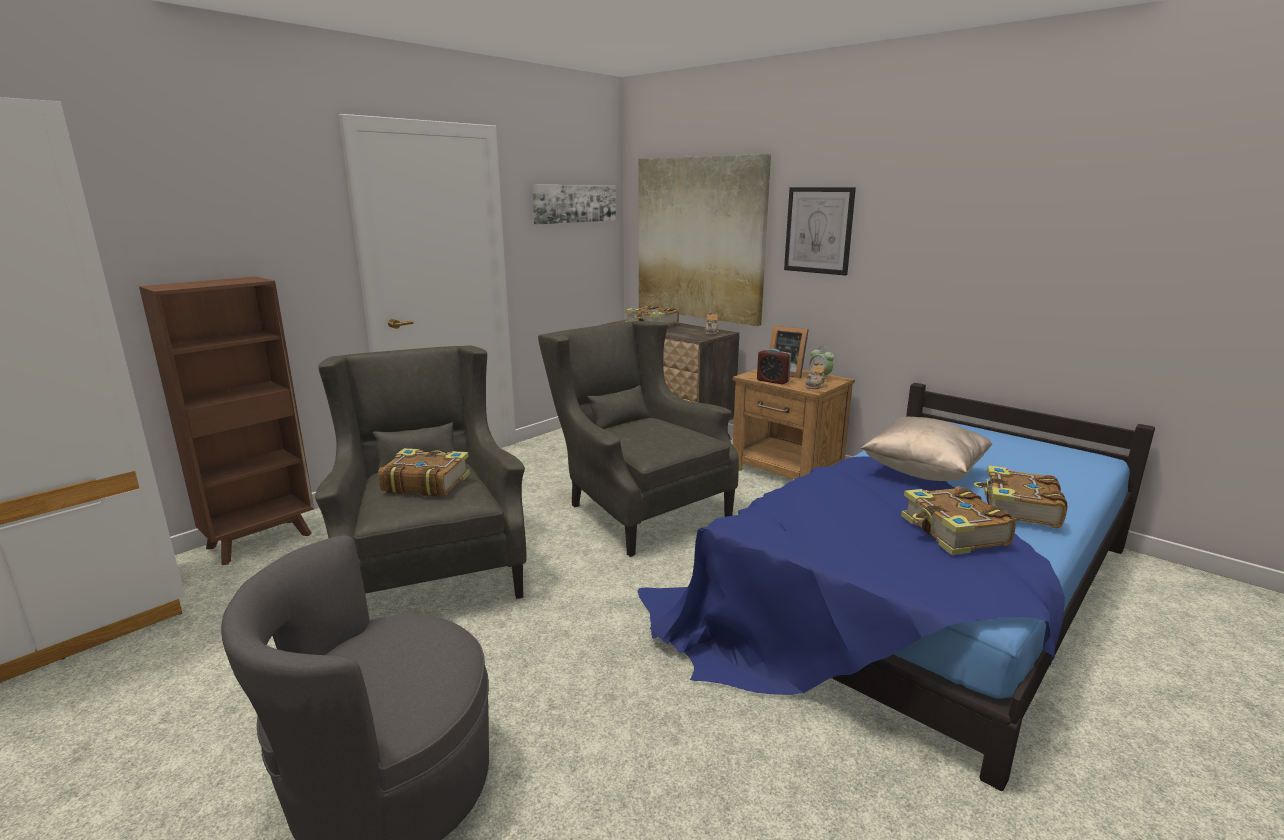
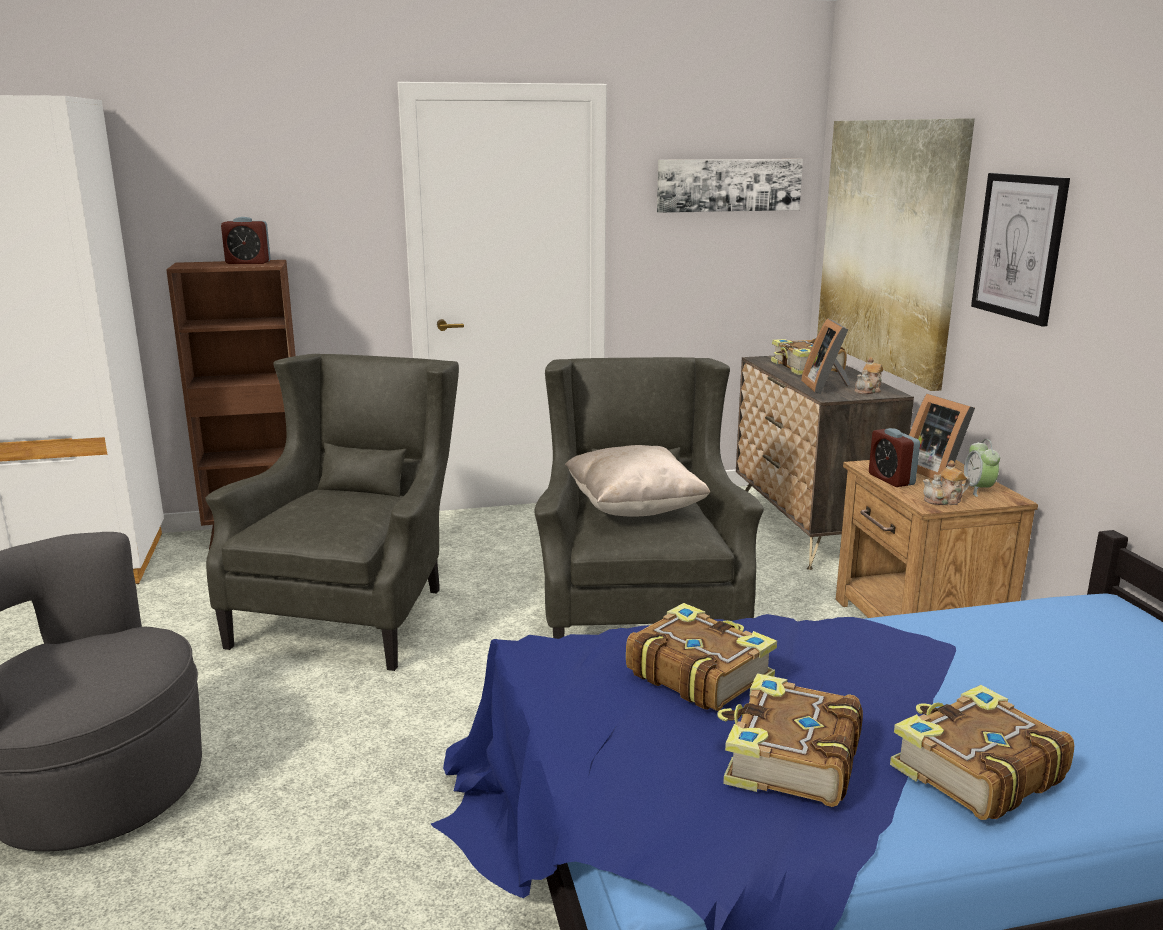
camera: 35 degrees right, 0 degrees up
book [378,448,470,497] -> book moved to [626,603,777,711]
beige pillow [860,417,992,481] -> beige pillow moved to [565,445,710,516]
none -> alarm clock [221,217,271,264]
none -> picture frame [801,318,850,394]

